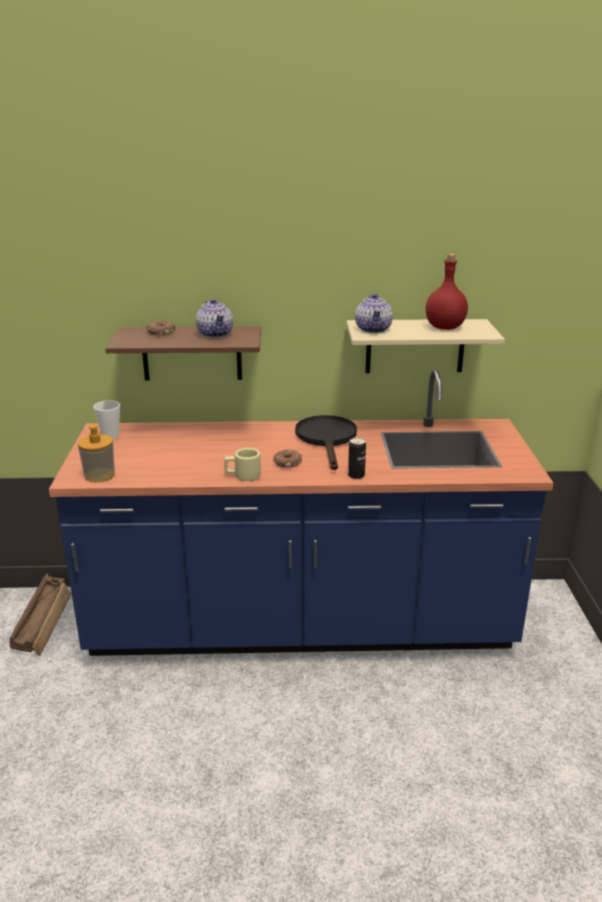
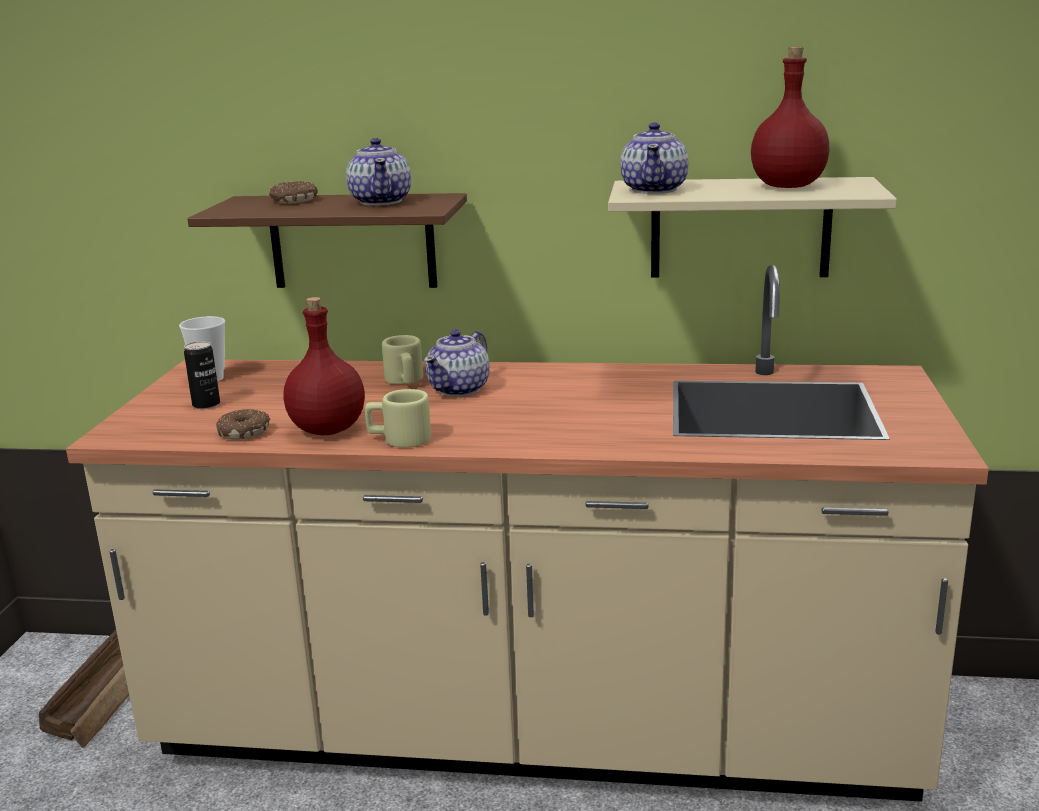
camera: 10 degrees right, 5 degrees down
blue counter [49,369,553,656] -> beige counter [66,265,989,802]
soap dispenser [78,423,115,483] -> none
donut [273,450,302,468] -> donut moved to [216,409,270,440]
black frying pan [295,415,357,470] -> none
can [348,437,366,479] -> can moved to [184,341,220,409]
none -> red bottle [283,297,365,435]
none -> beige mug [382,335,423,384]
none -> teapot [424,329,490,397]

